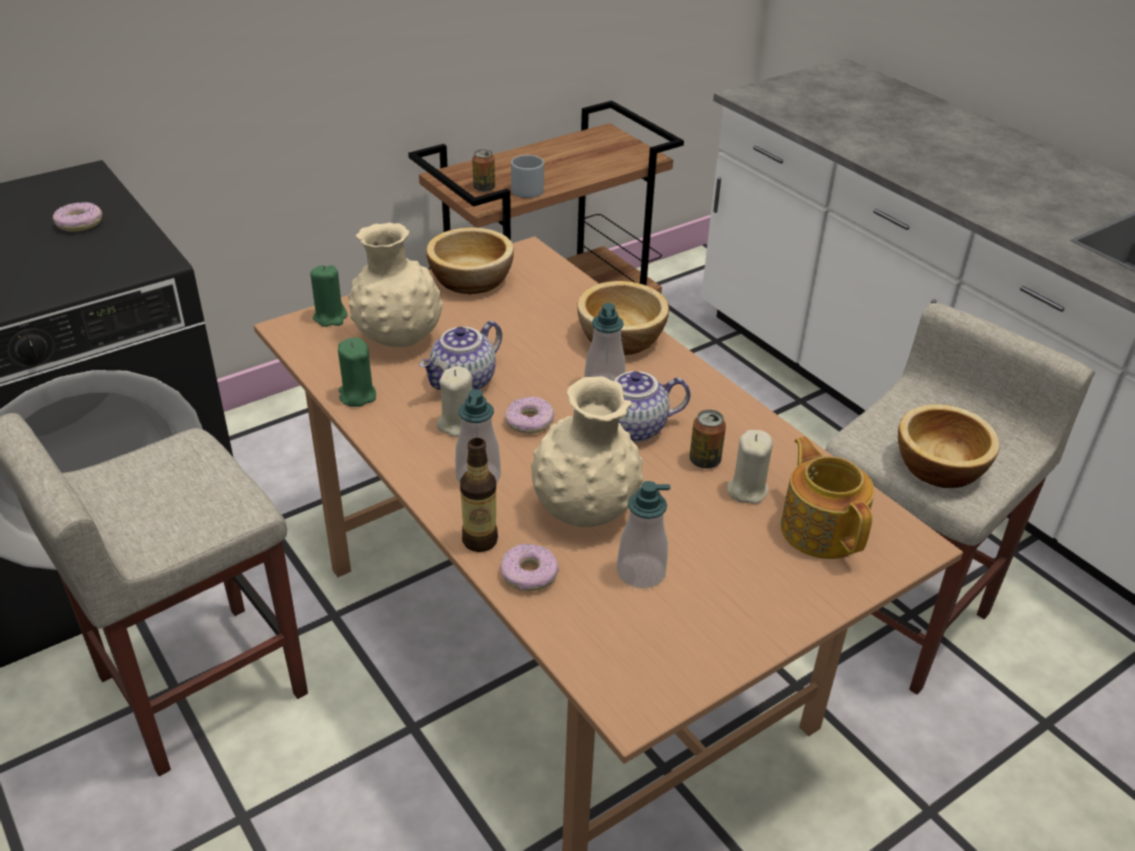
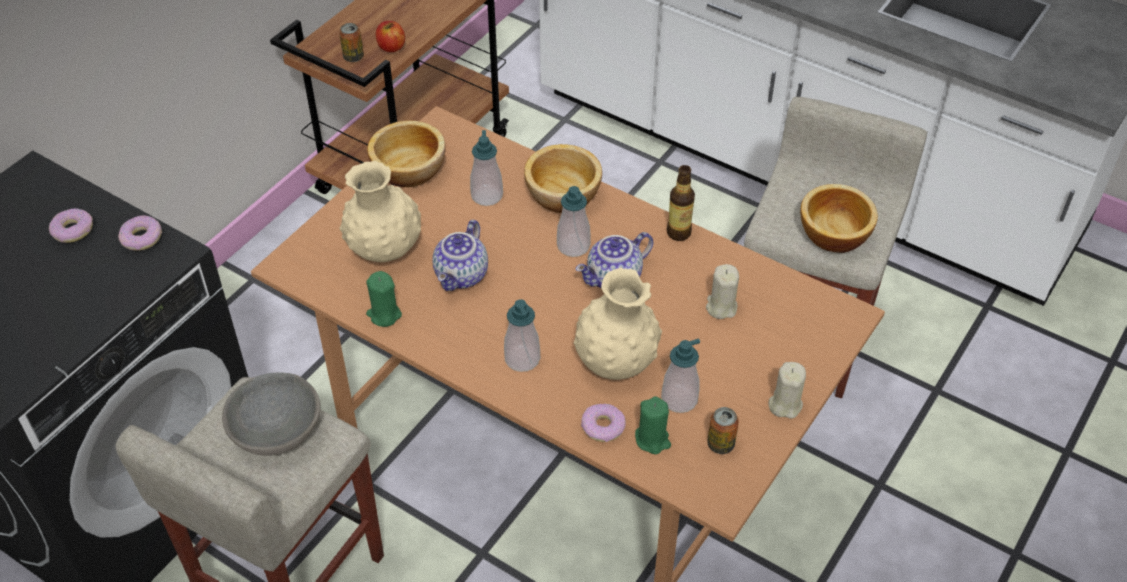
camera: 20 degrees left, 10 degrees up
green candle [310,265,348,327] -> green candle moved to [635,396,671,454]
beige candle [437,366,472,437] -> beige candle moved to [769,362,806,419]
bottle [460,438,498,552] -> bottle moved to [667,165,695,241]
donut [505,397,554,434] -> donut moved to [118,216,162,251]
grey mug [511,155,544,198] -> apple [376,21,405,52]
can [690,410,726,469] -> can moved to [707,407,739,454]
teapot [780,437,874,559] -> none
none -> grey bowl [222,373,321,456]
none -> soap dispenser [470,130,503,206]

